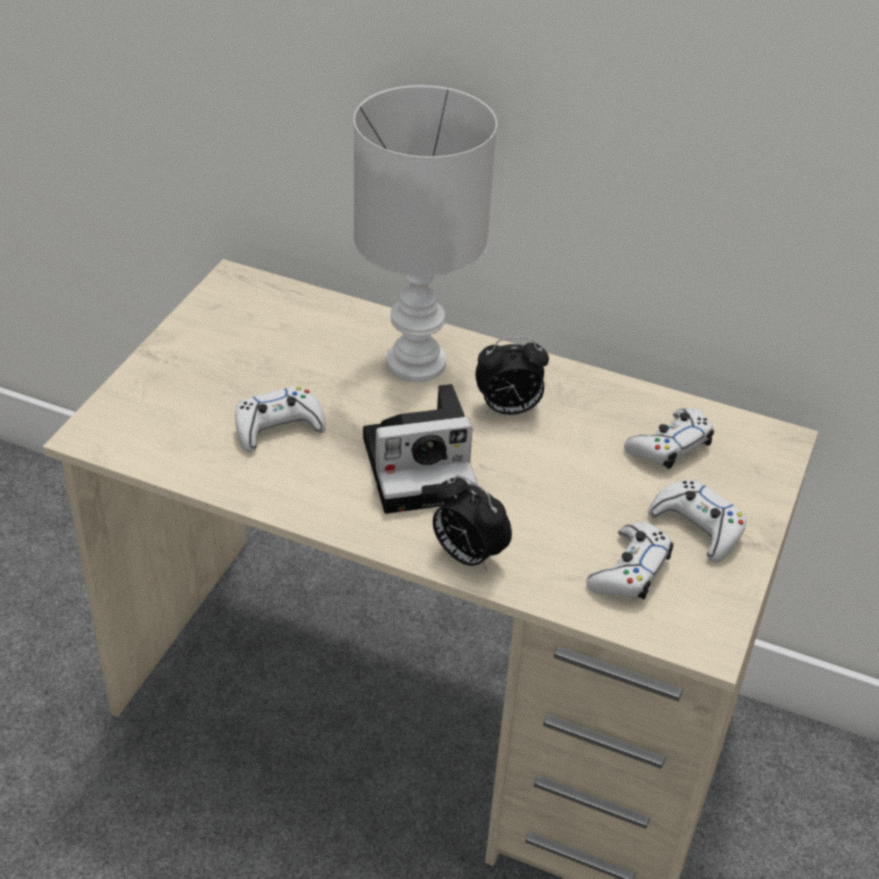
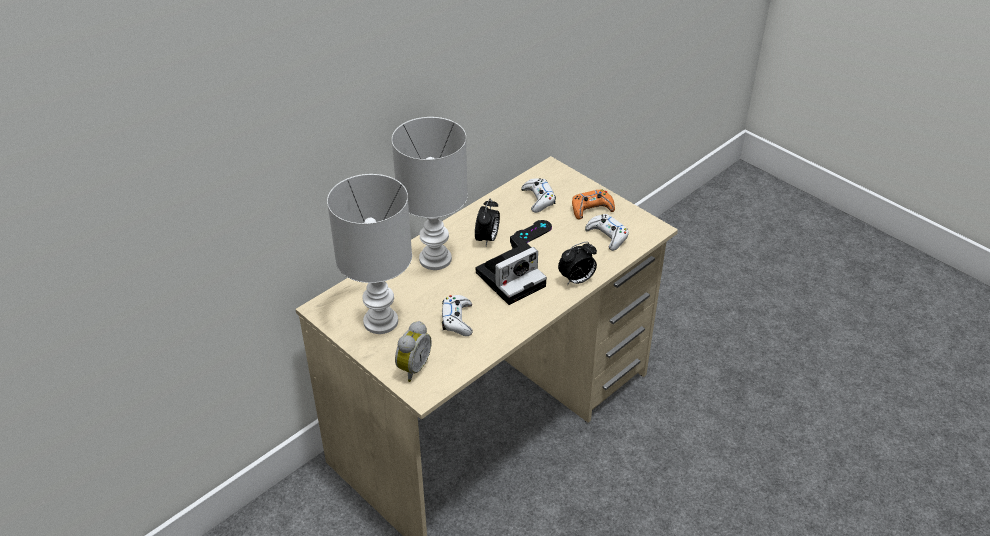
camera: 65 degrees left, 0 degrees up
camera [363,384,477,514] -> camera turned 45 degrees clockwise [476,234,547,305]
white game controller [648,479,747,562] -> orange game controller [572,189,615,220]
none -> white table lamp [327,174,412,334]
none -> alarm clock [395,321,432,382]
none -> black game controller [515,220,552,243]

